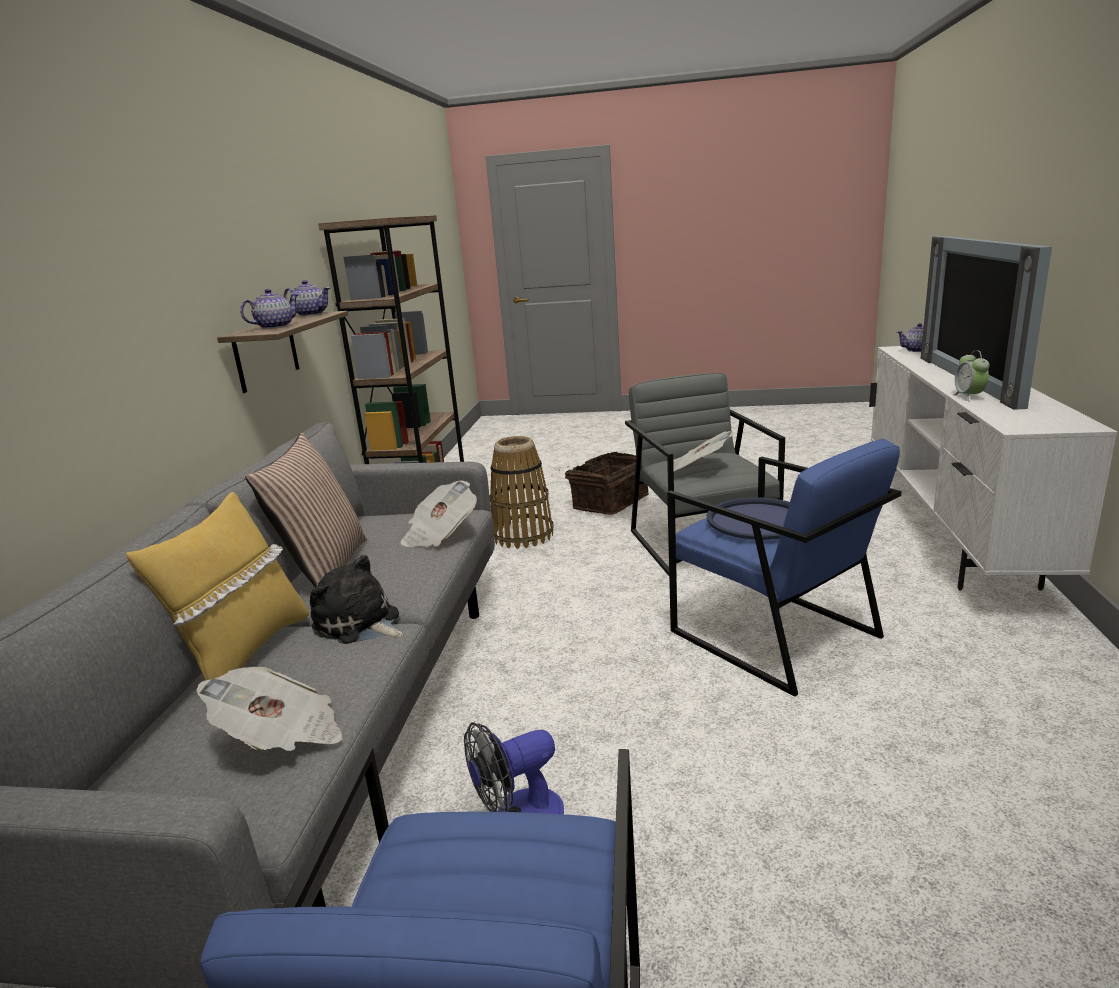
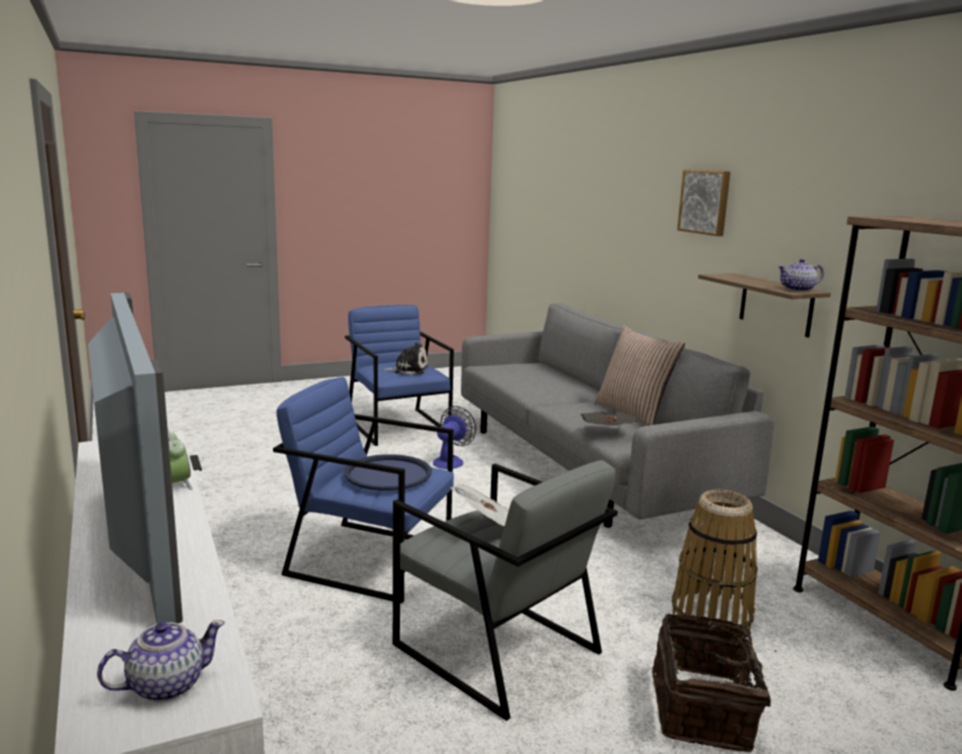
camera: 145 degrees right, 5 degrees down
yellow pillow [126,492,309,680] -> none
newspaper [196,667,343,751] -> none
teapot [240,289,299,329] -> none
plush toy [310,555,404,644] -> plush toy moved to [382,342,428,375]
none -> picture [677,170,730,236]

